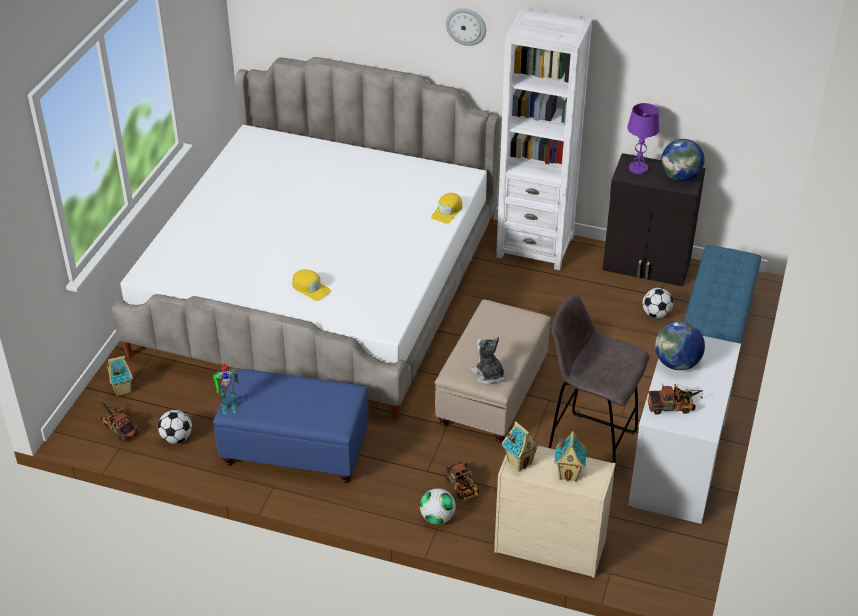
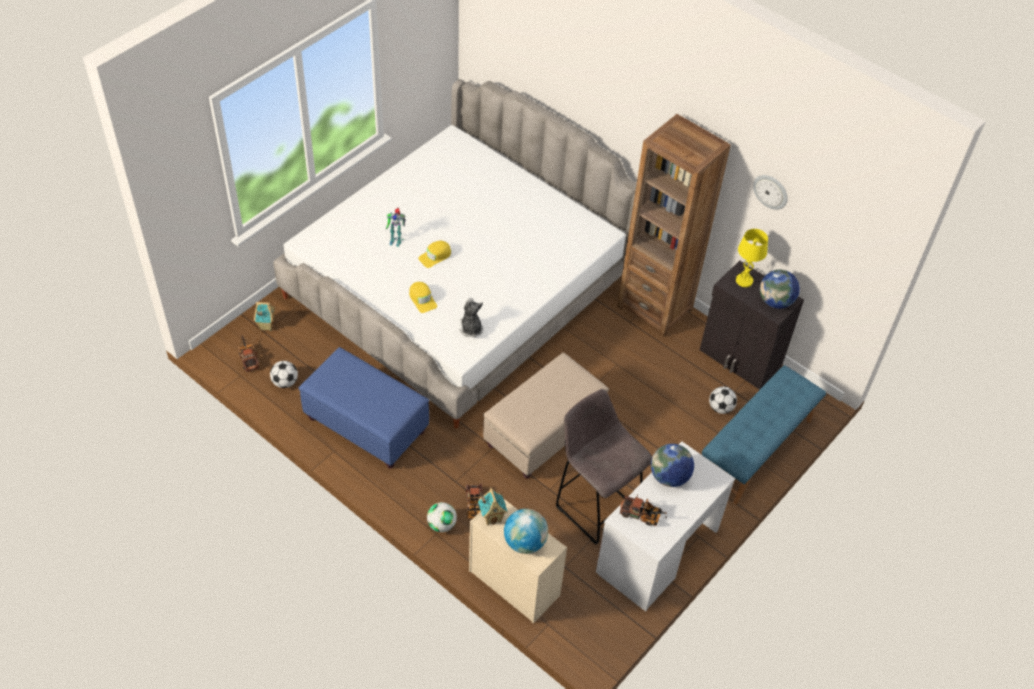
camera: 20 degrees right, 10 degrees up
toy robot [213,363,239,414] -> toy robot moved to [386,208,405,247]
yellow cap [431,193,462,224] -> yellow cap moved to [418,241,451,268]
wall clock [446,8,486,46] -> wall clock moved to [753,175,788,210]
plush toy [471,337,505,384] -> plush toy moved to [459,298,483,337]
white bookcase [496,8,592,270] -> brown bookcase [617,114,731,338]
toy house [554,431,587,482] -> globe [504,509,548,554]
purple table lamp [627,103,659,174] -> yellow table lamp [736,229,768,287]

